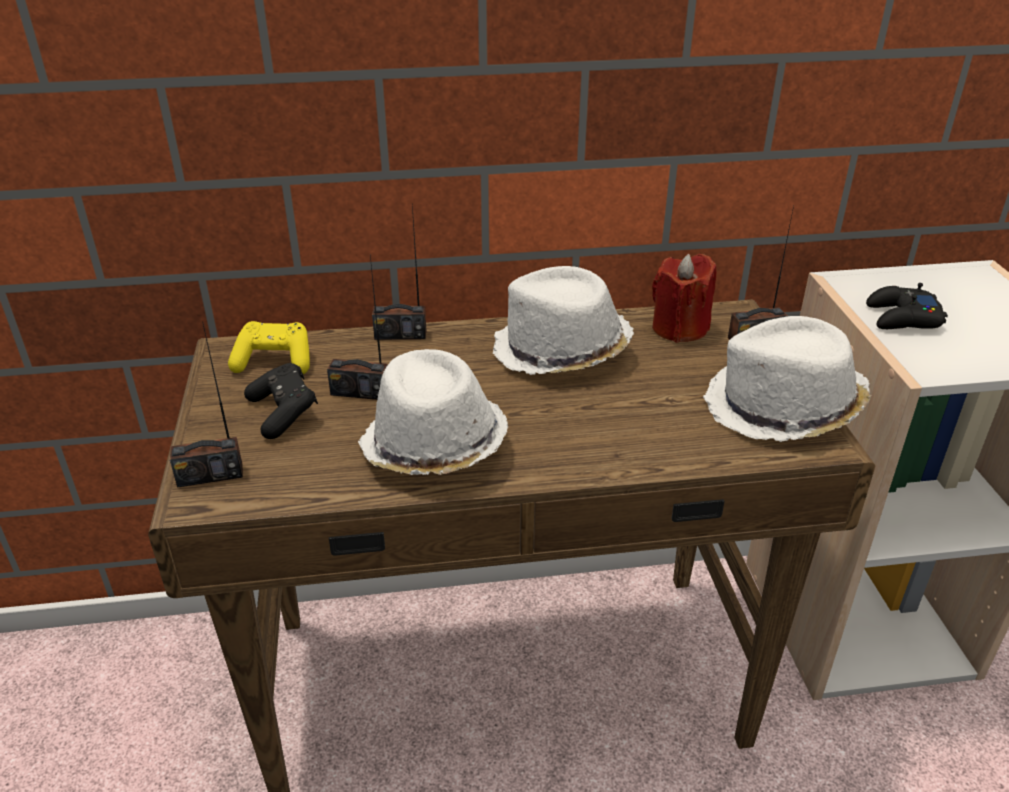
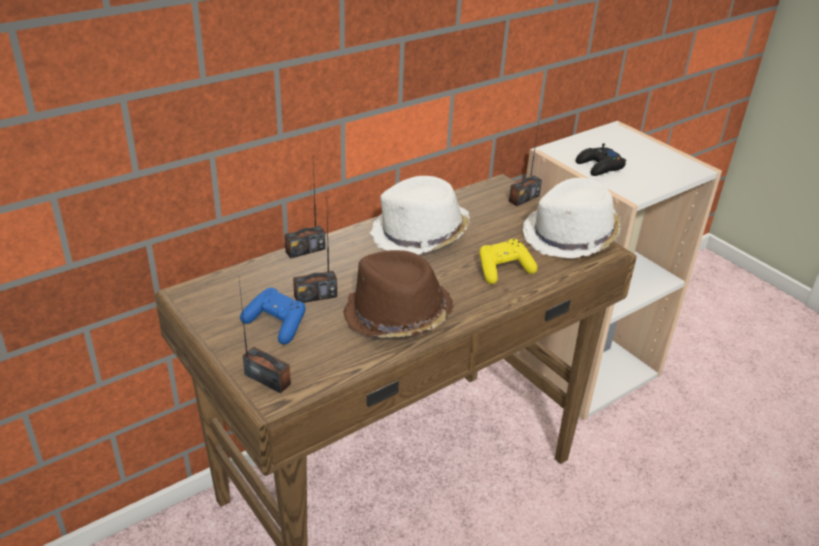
camera: 30 degrees left, 0 degrees up
radio [170,324,243,488] -> radio turned 105 degrees counterclockwise [239,280,291,394]
yellow game controller [228,321,310,374] -> yellow game controller moved to [479,239,537,284]
black game controller [244,363,318,439] -> blue game controller [240,288,306,345]
white hat [358,349,508,475] -> brown hat [343,250,454,338]
red candle [652,254,716,343] -> none

